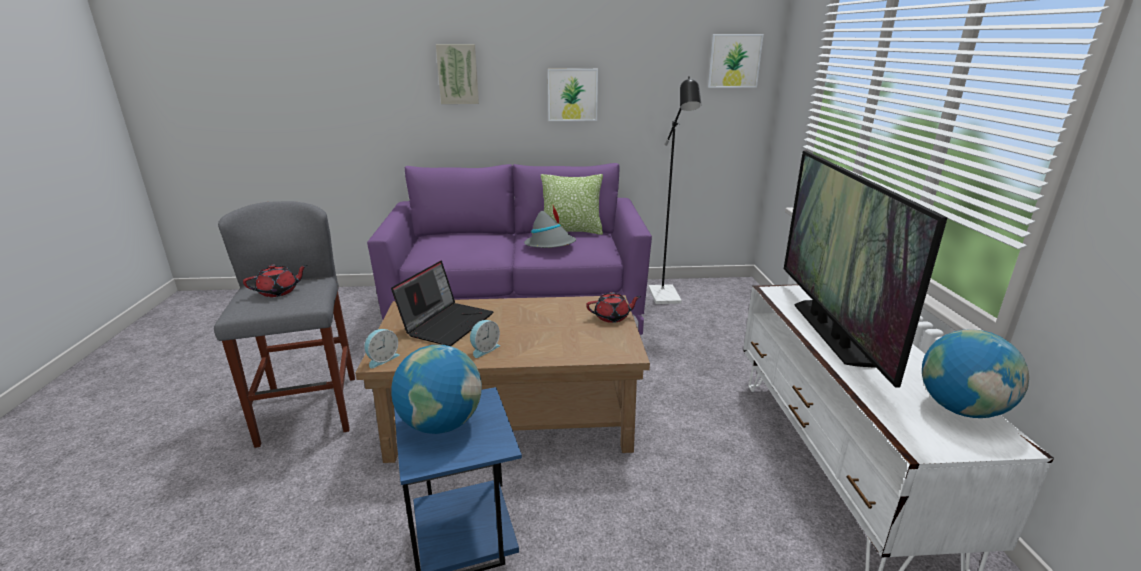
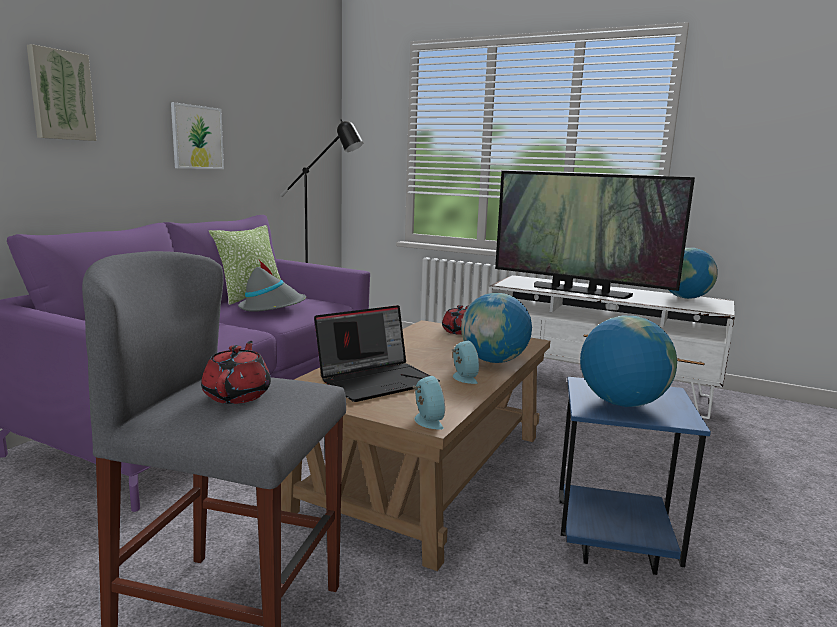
camera: 60 degrees left, 10 degrees down
laptop [391,261,493,346] -> laptop turned 90 degrees clockwise [314,305,440,402]
picture [708,34,764,88] -> none
none -> globe [461,293,532,363]

